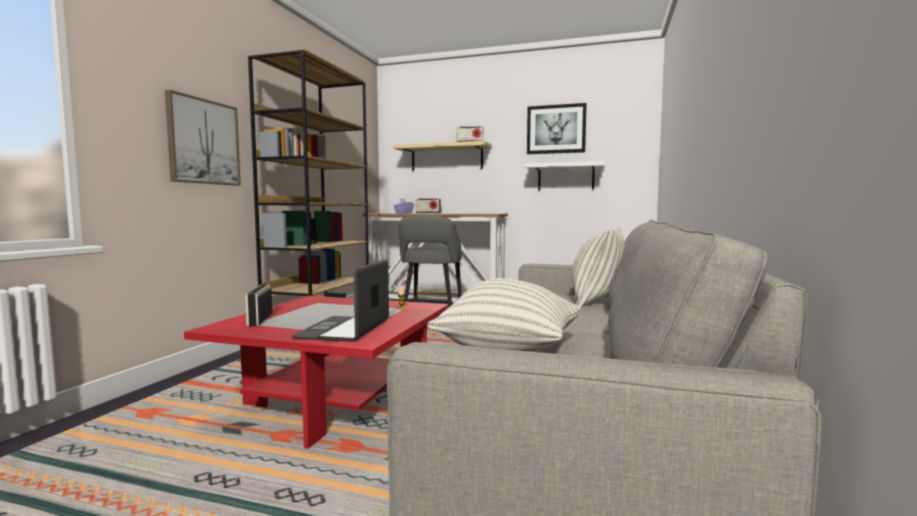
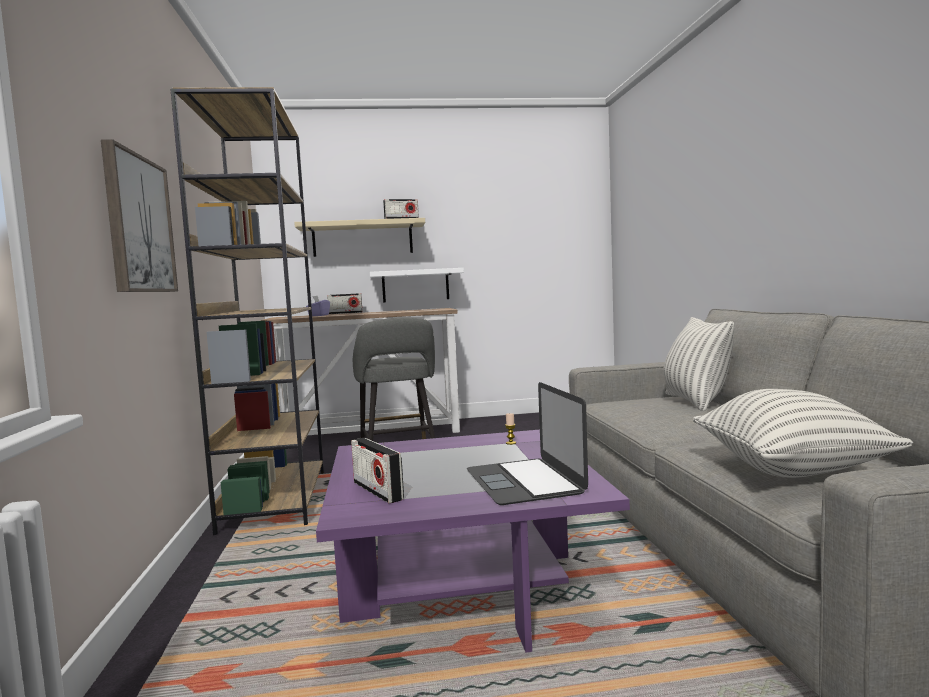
camera: 25 degrees left, 0 degrees up
red coffee table [184,296,449,449] -> purple coffee table [316,430,630,653]
white shelf [525,161,605,190] -> white shelf moved to [370,268,464,302]
picture [527,103,586,154] -> none

